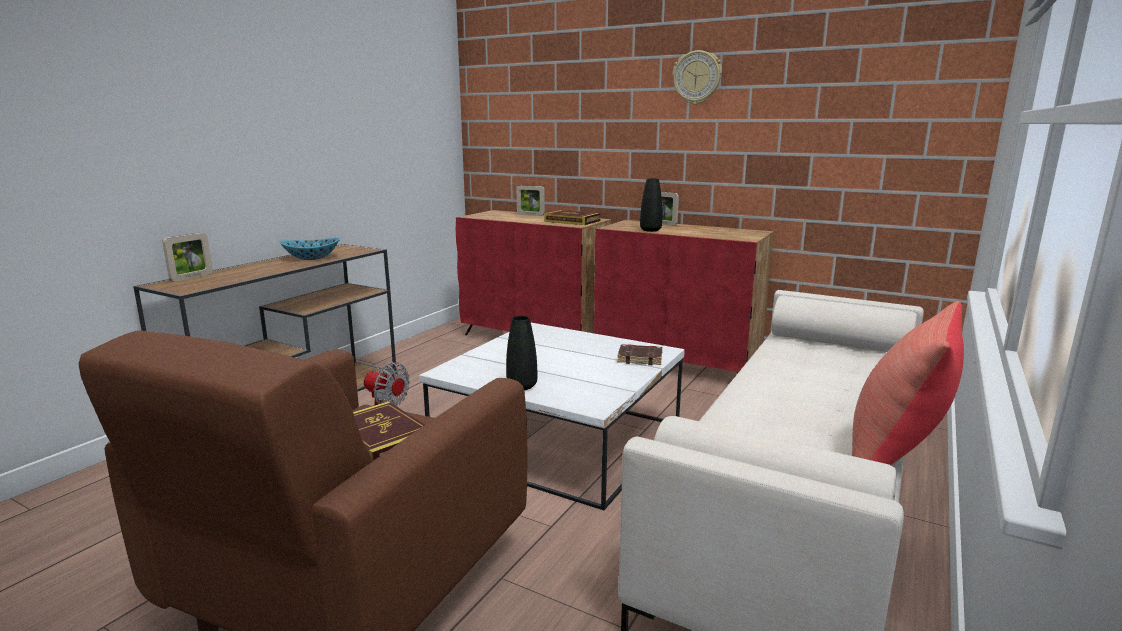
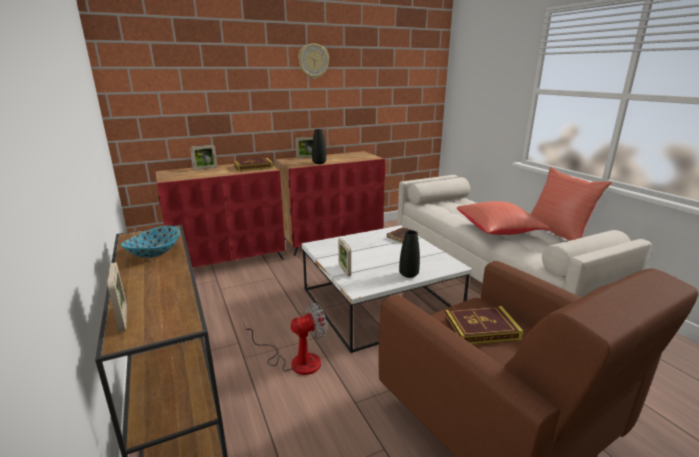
camera: 55 degrees left, 5 degrees up
none -> picture frame [338,238,351,276]
none -> red pillow [457,201,550,235]

